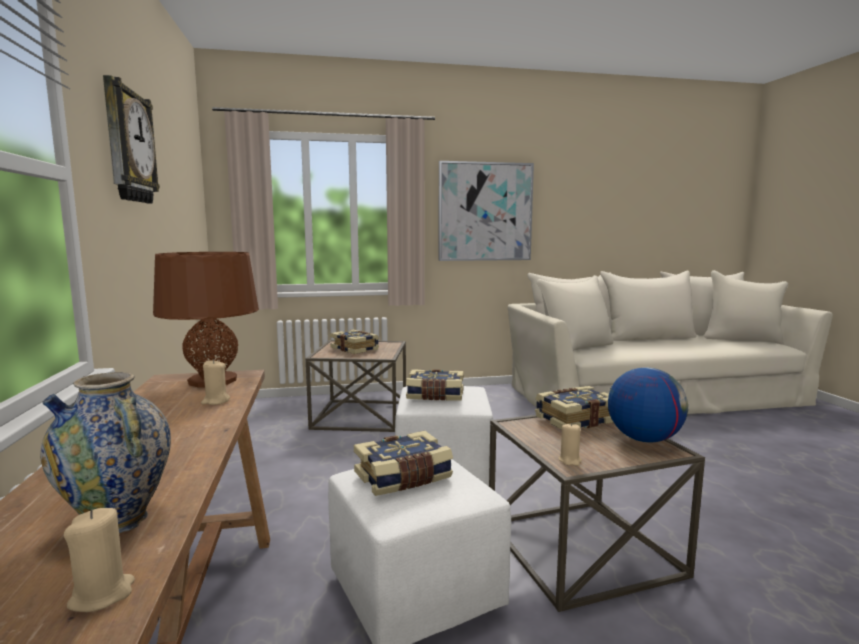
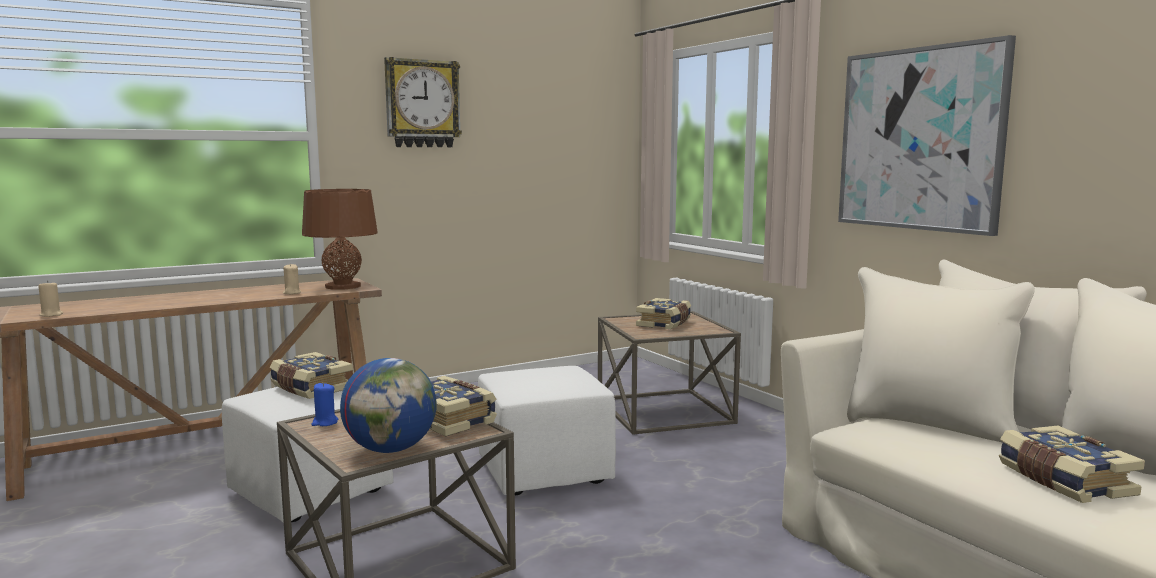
camera: 70 degrees right, 0 degrees up
vase [40,372,171,533] -> none
book [406,369,464,401] -> book moved to [999,425,1145,503]
beige candle [558,423,582,466] -> blue candle [311,383,338,426]

